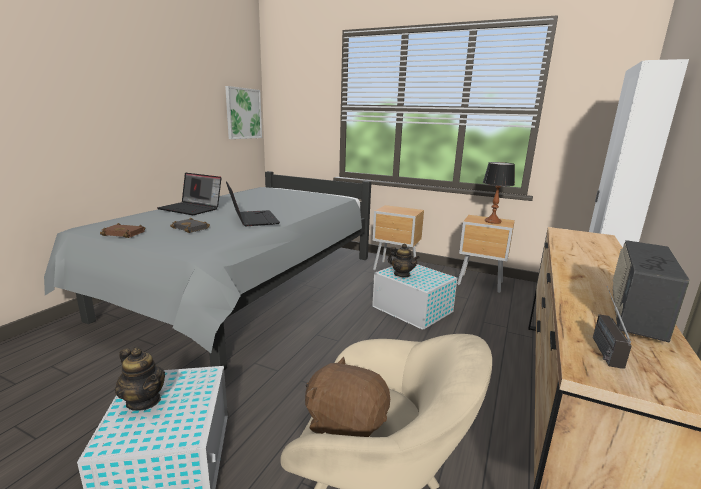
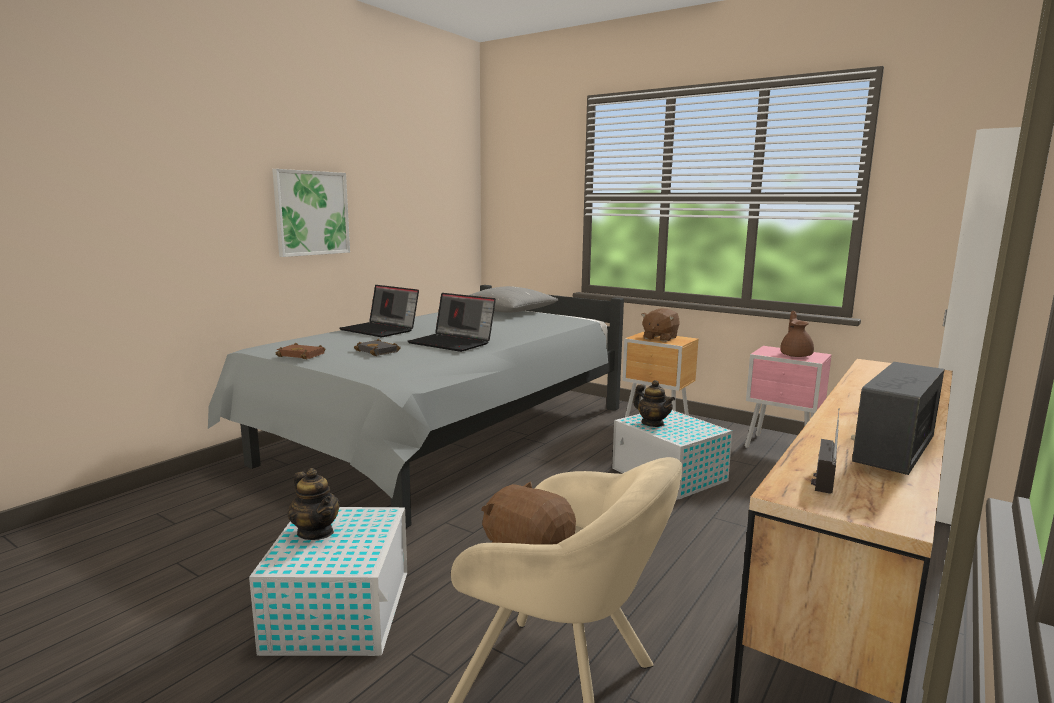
camera: 10 degrees right, 5 degrees down
picture [225,86,262,139] -> picture moved to [272,169,350,257]
laptop [226,181,280,226] -> laptop turned 135 degrees clockwise [408,293,496,352]
brown nightstand [457,215,515,293] -> pink nightstand [745,346,832,448]
table lamp [483,162,515,224] -> brown teapot [780,311,814,357]
none -> grey pillow [469,286,558,313]
none -> brown plush toy [641,308,680,342]

